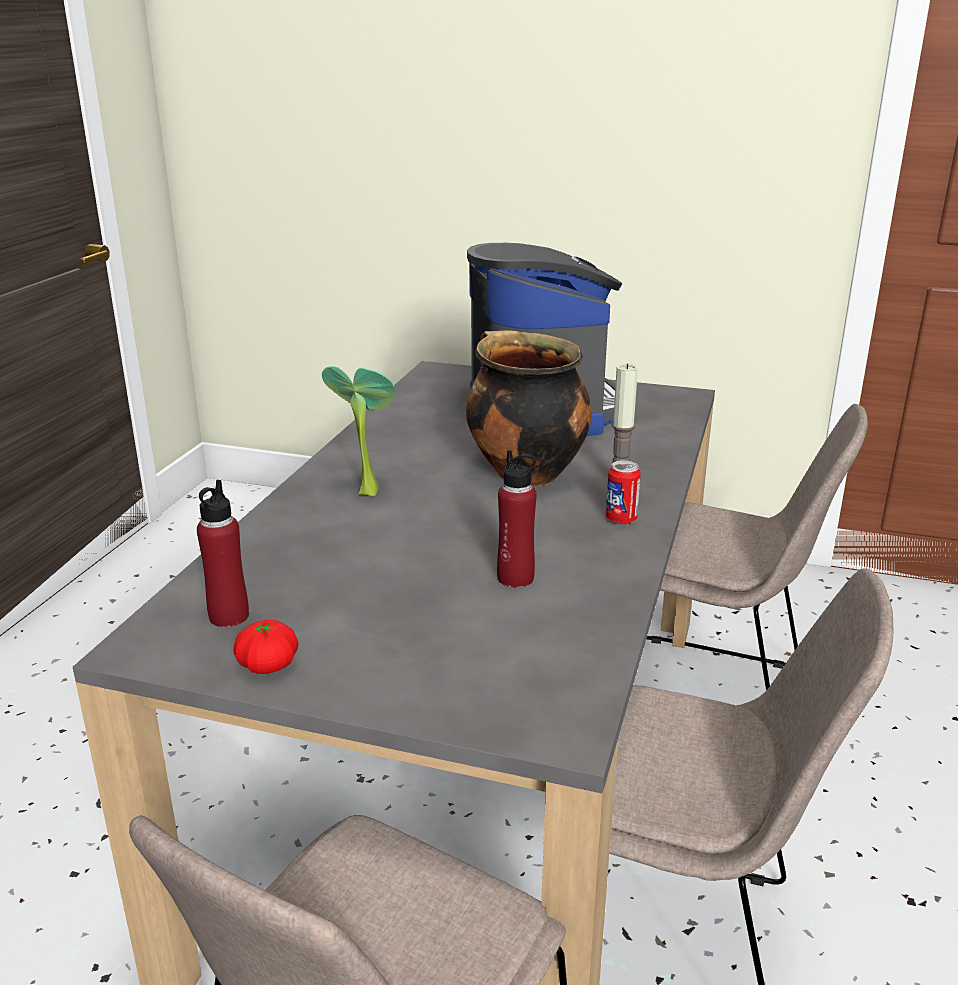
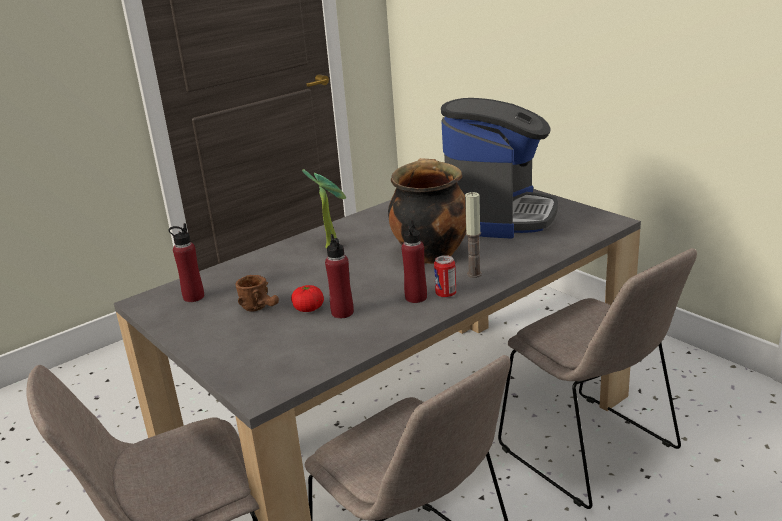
camera: 35 degrees right, 0 degrees up
tomato [233,619,299,674] -> tomato moved to [291,285,324,312]
none -> brown mug [235,275,279,312]
none -> red bottle [401,220,427,303]

